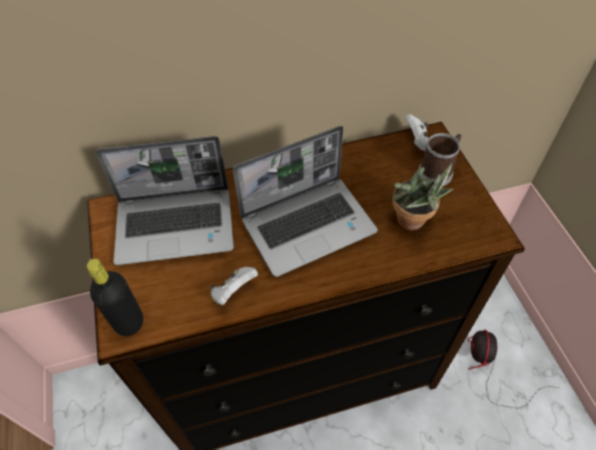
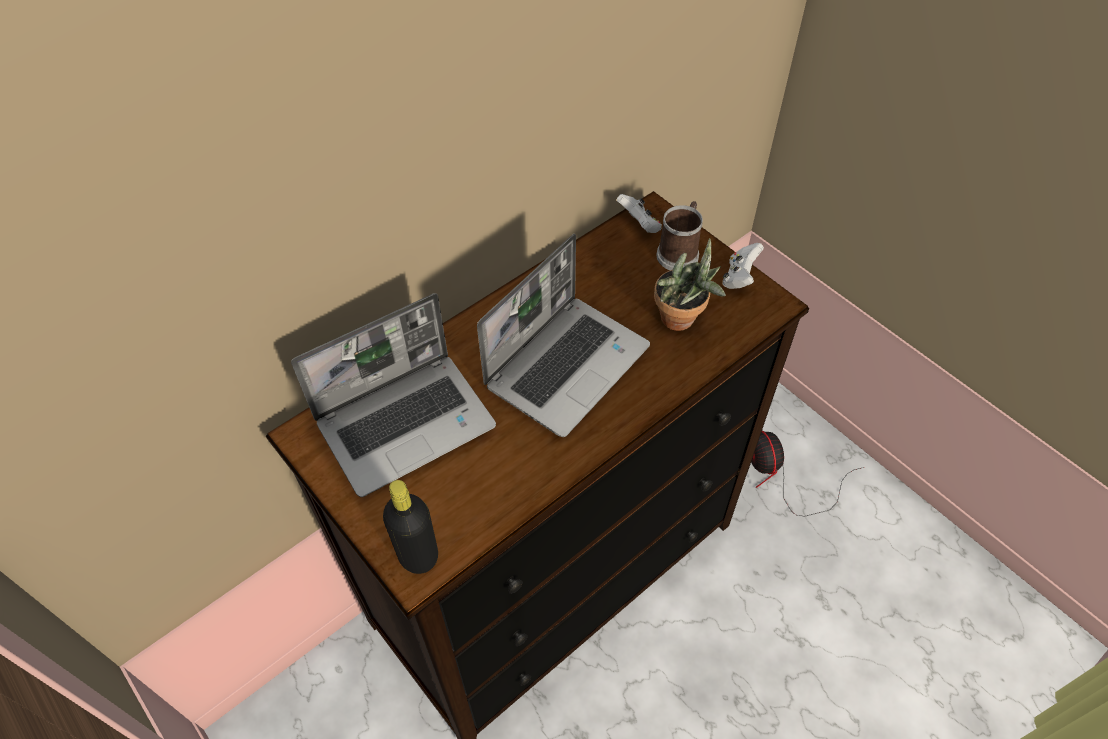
camera: 25 degrees left, 0 degrees up
white game controller [210,267,258,305] -> white game controller moved to [722,243,764,289]

